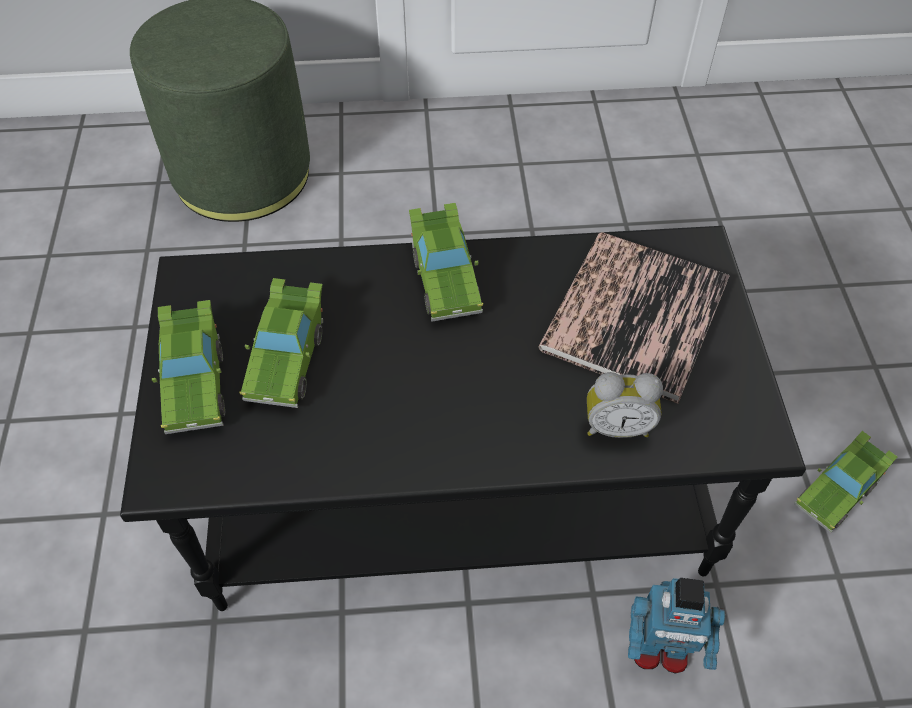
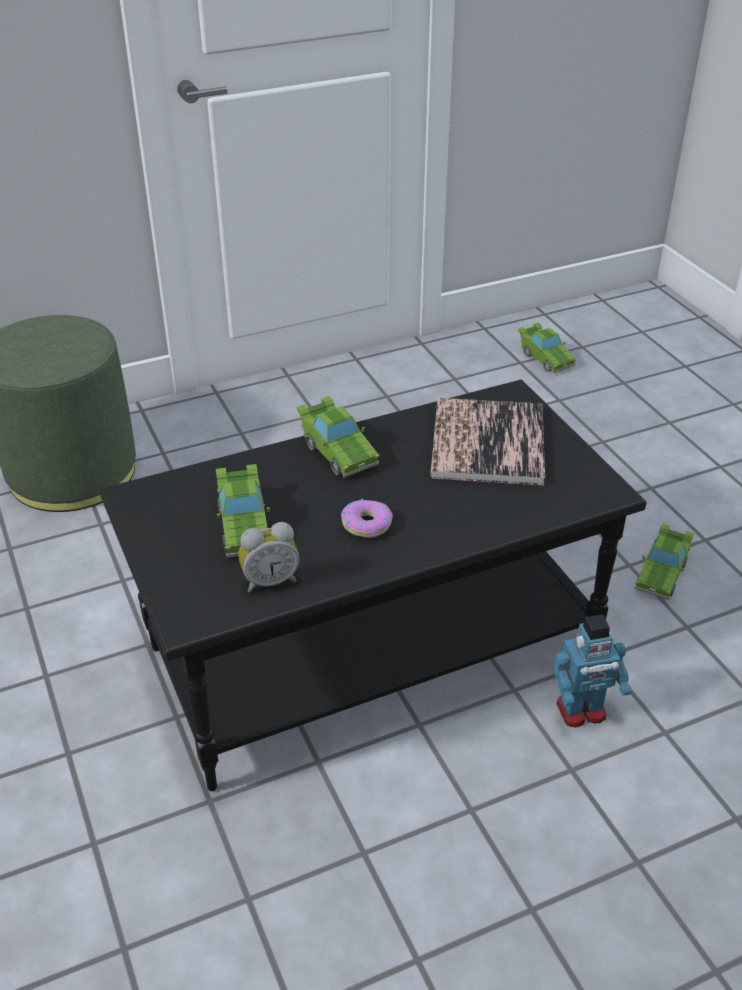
camera: 20 degrees left, 15 degrees down
green toy car [152,300,225,434] -> green toy car moved to [518,322,576,373]
alarm clock [587,372,663,438] -> alarm clock moved to [238,522,300,593]
none -> donut [341,499,393,538]

